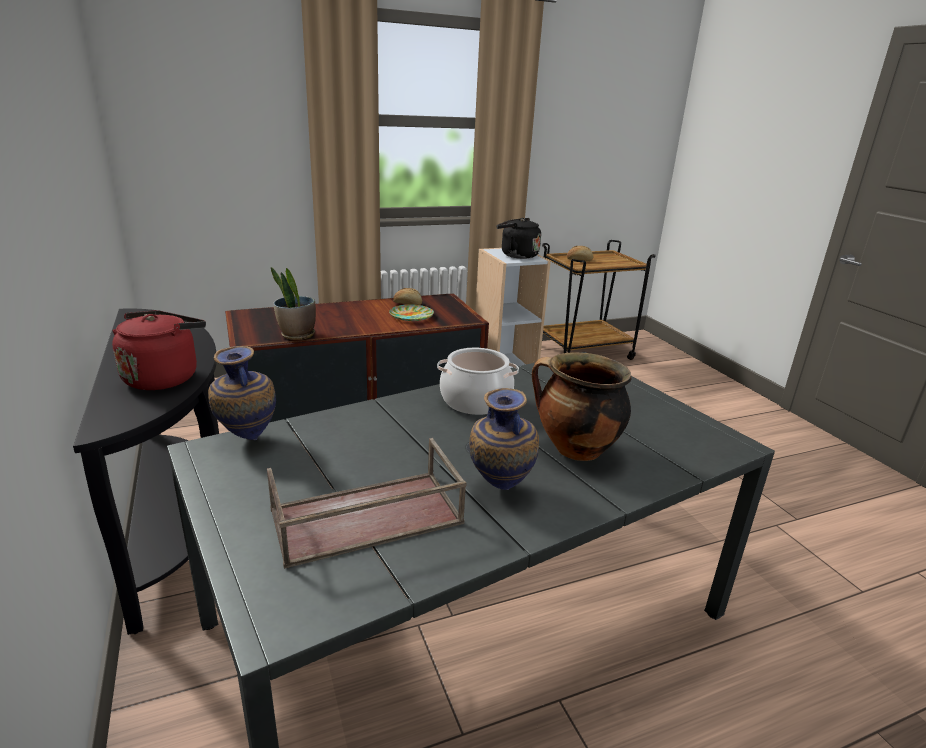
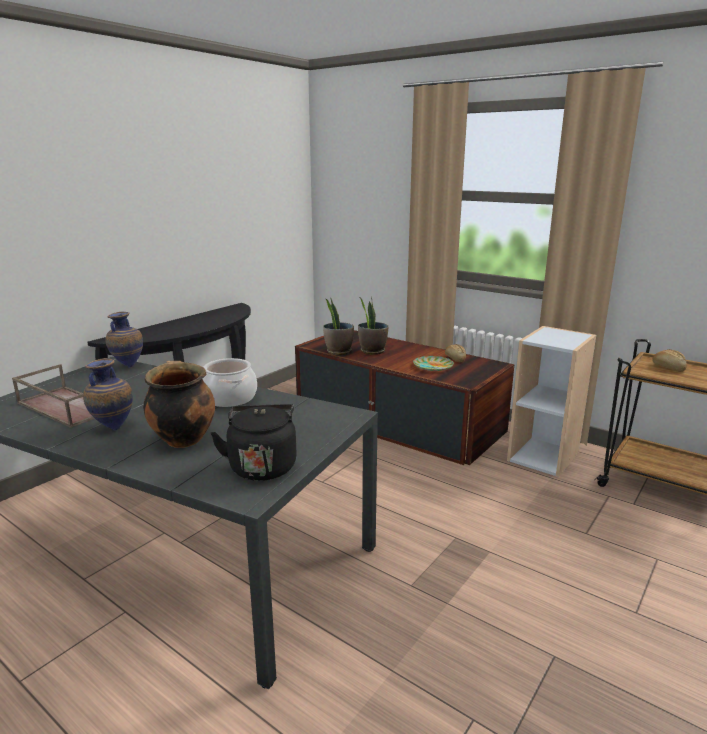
camera: 60 degrees right, 5 degrees down
red kettle [112,310,206,390] -> none
black kettle [496,218,541,259] -> black kettle moved to [211,404,297,481]
none -> potted plant [358,297,389,355]

